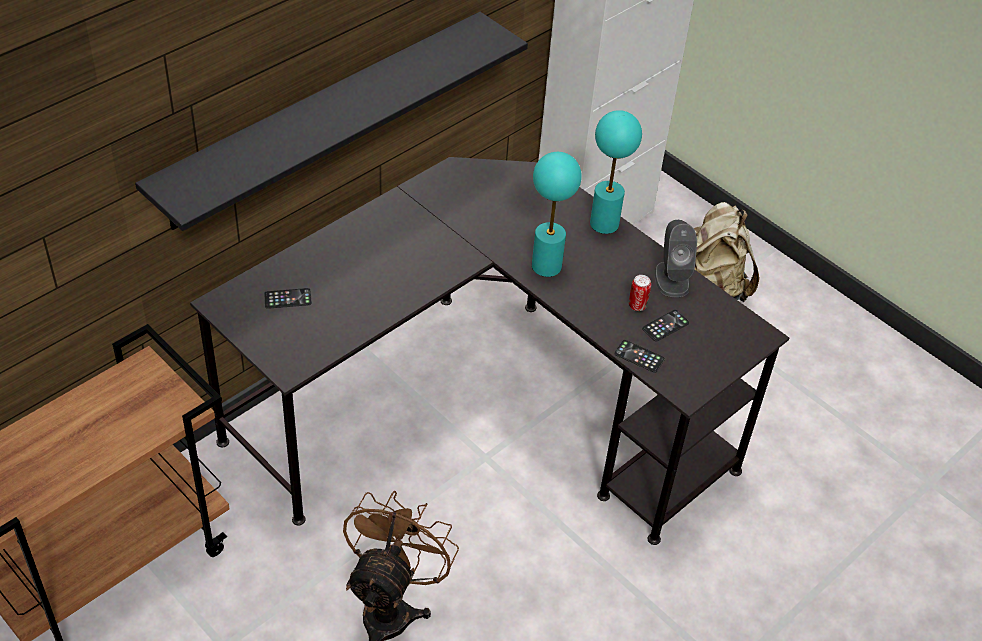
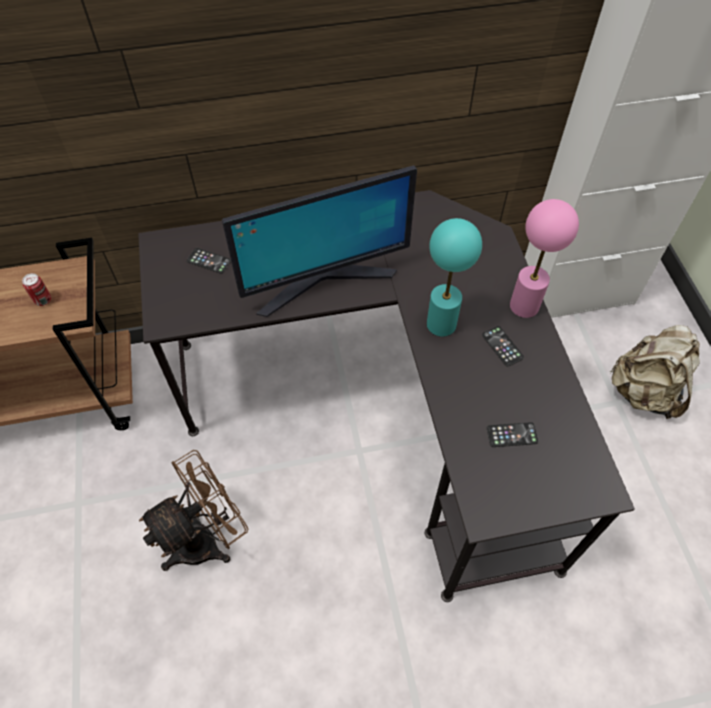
camera: 35 degrees right, 10 degrees up
black shelf [135,12,528,231] -> none
turquoise table lamp [590,110,642,234] -> pink table lamp [510,199,579,318]
phone [614,340,665,373] -> phone moved to [482,326,524,367]
can [629,275,651,311] -> can moved to [22,273,51,306]
grey speaker [654,220,697,297] -> none
none -> monitor [222,165,417,317]

